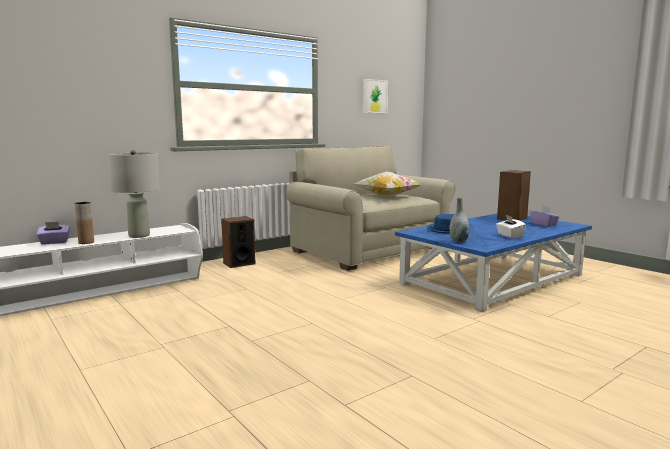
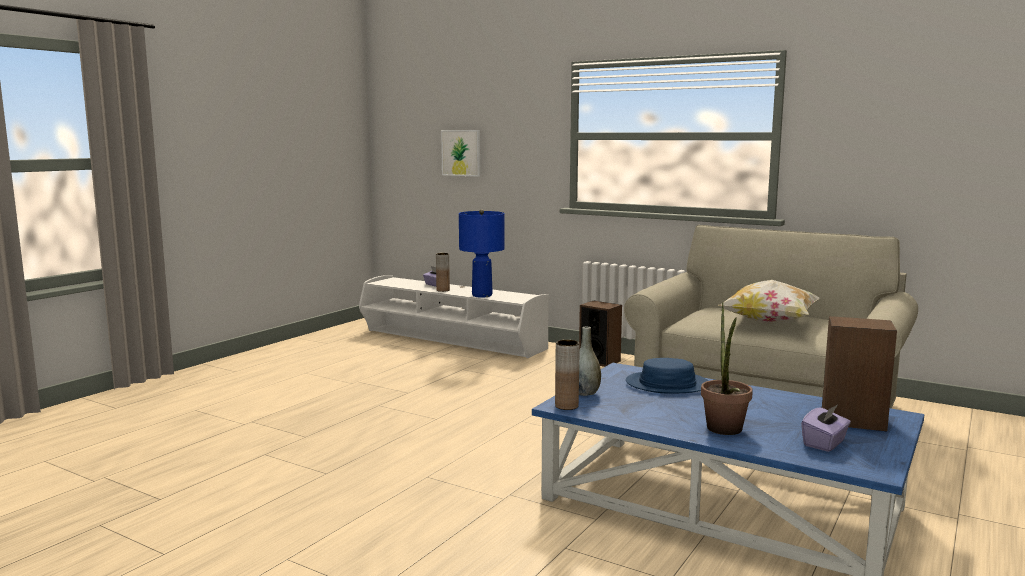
camera: 70 degrees right, 0 degrees up
grey table lamp [108,150,160,238] -> blue table lamp [459,209,505,298]
picture [362,79,388,113] -> picture moved to [441,130,480,177]
white tissue box [496,215,526,238] -> none
none -> brown vase [555,340,580,410]
none -> potted plant [701,303,753,435]

